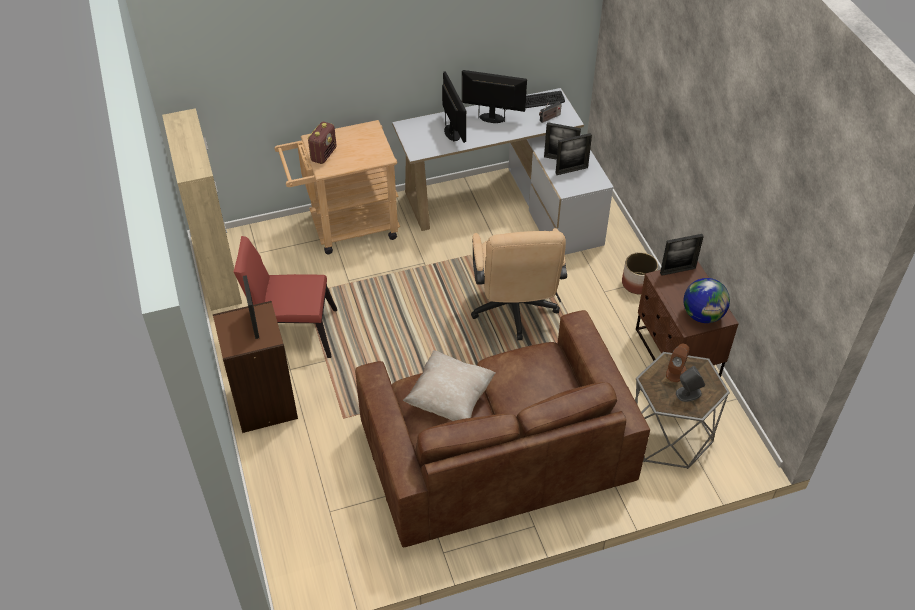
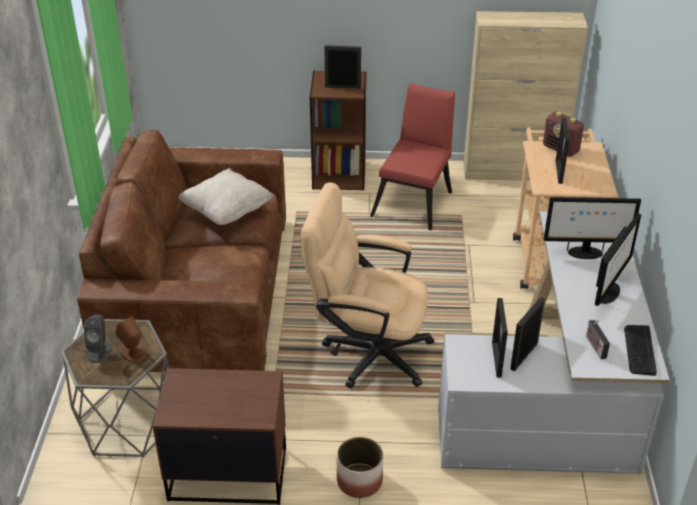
camera: 110 degrees right, 10 degrees down
picture frame [660,234,704,276] -> picture frame moved to [555,118,570,184]
globe [683,278,730,323] -> none

